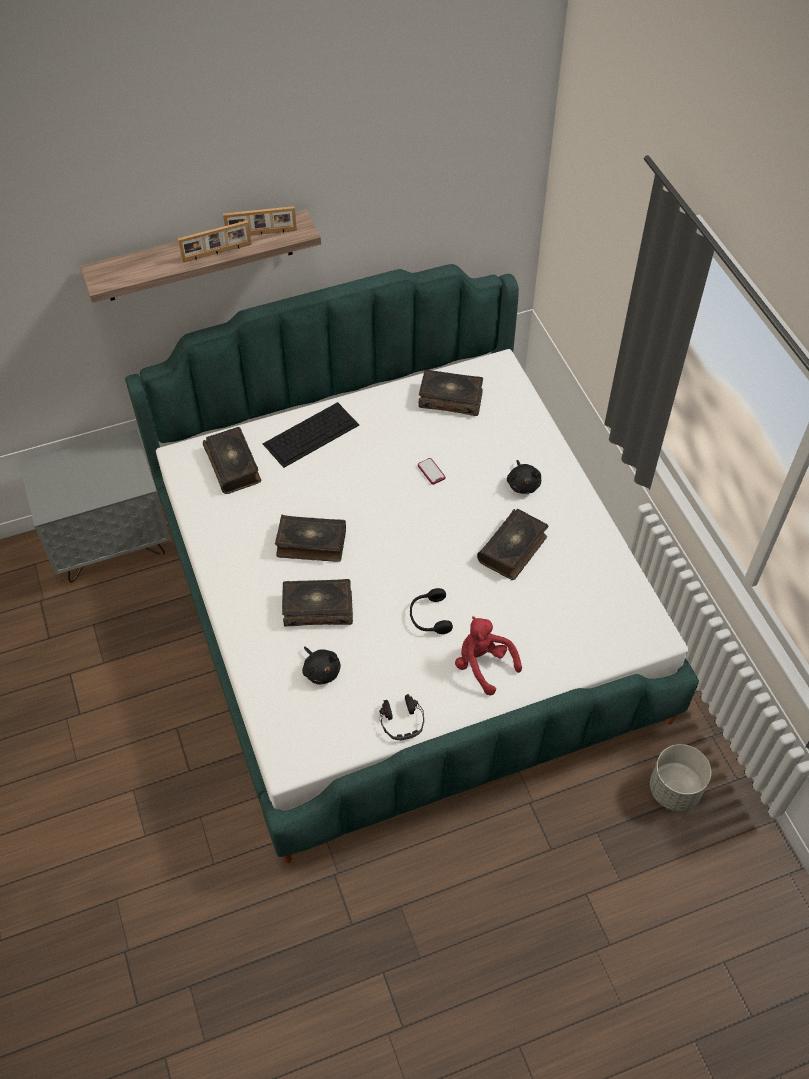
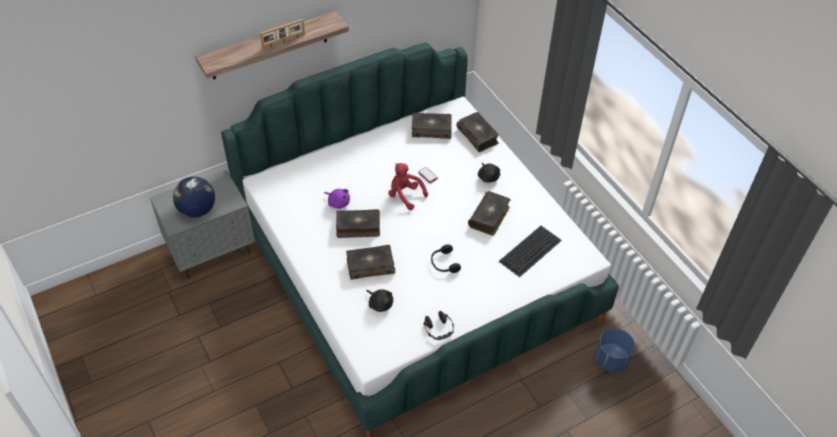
camera: 10 degrees left, 5 degrees down
book [203,427,261,494] -> book moved to [457,112,499,152]
picture frame [223,206,297,236] -> none
keyboard [263,402,359,468] -> keyboard moved to [499,226,562,277]
red plush toy [455,616,522,696] -> red plush toy moved to [388,163,428,210]
grey planter [650,744,711,811] -> blue planter [595,328,635,373]
none -> globe [173,177,215,218]
none -> purple plush toy [324,189,350,209]

